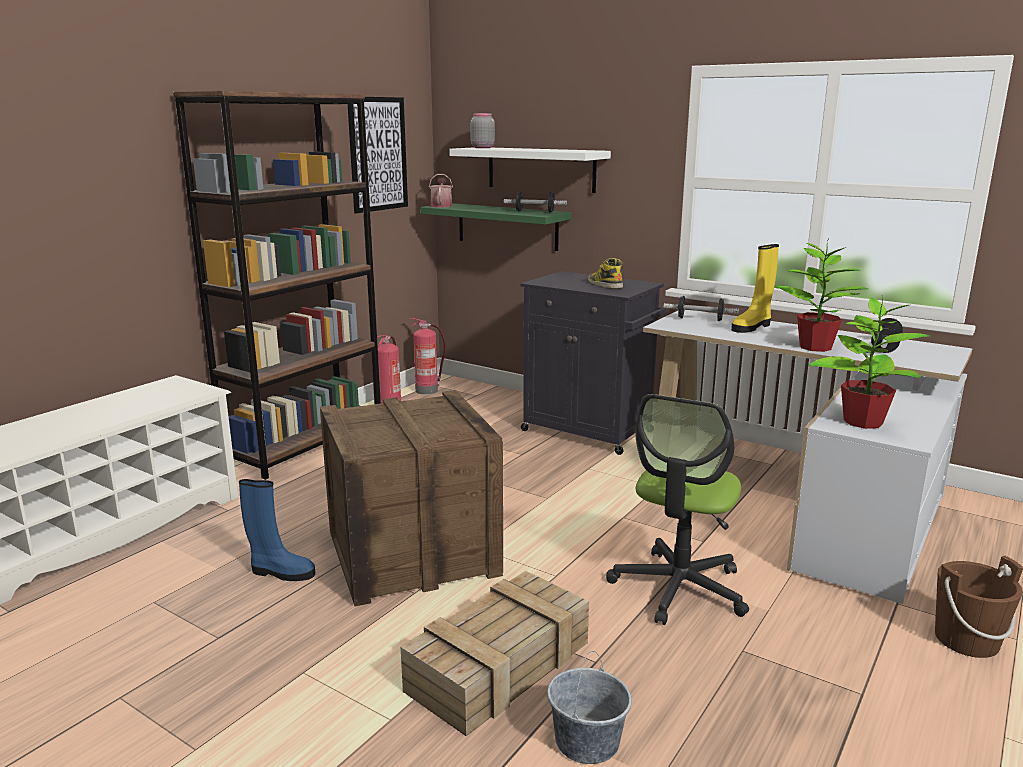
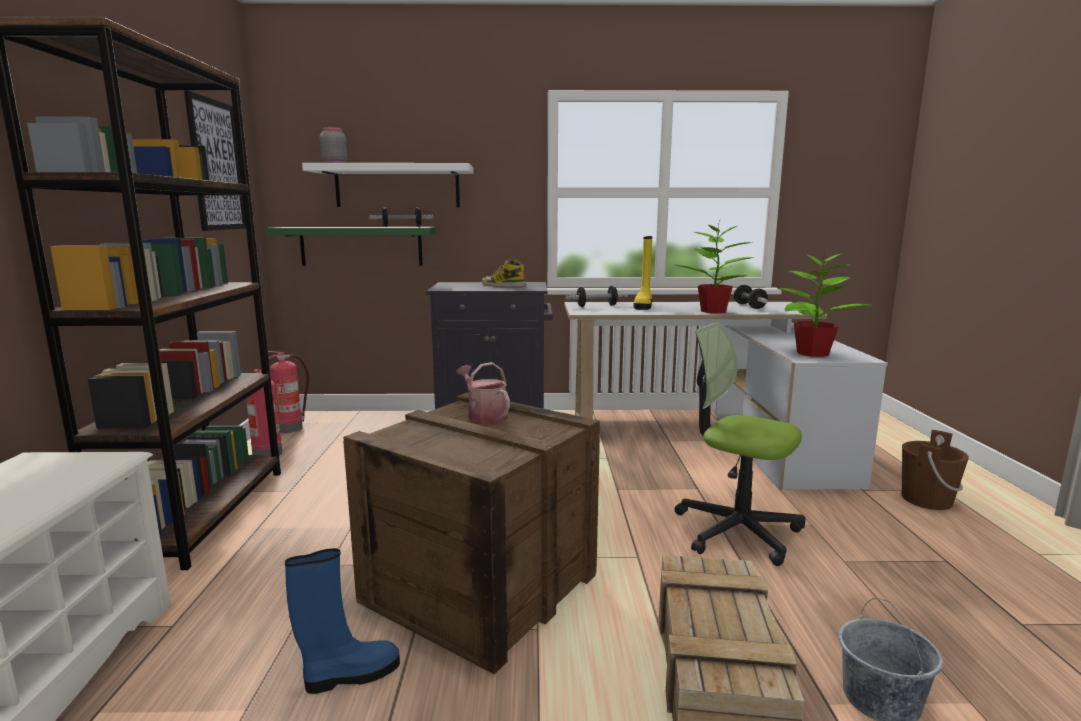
camera: 35 degrees left, 5 degrees down
watering can [429,174,453,208] -> watering can moved to [456,362,510,425]
office chair [606,394,749,625] -> office chair turned 135 degrees clockwise [675,322,806,566]

